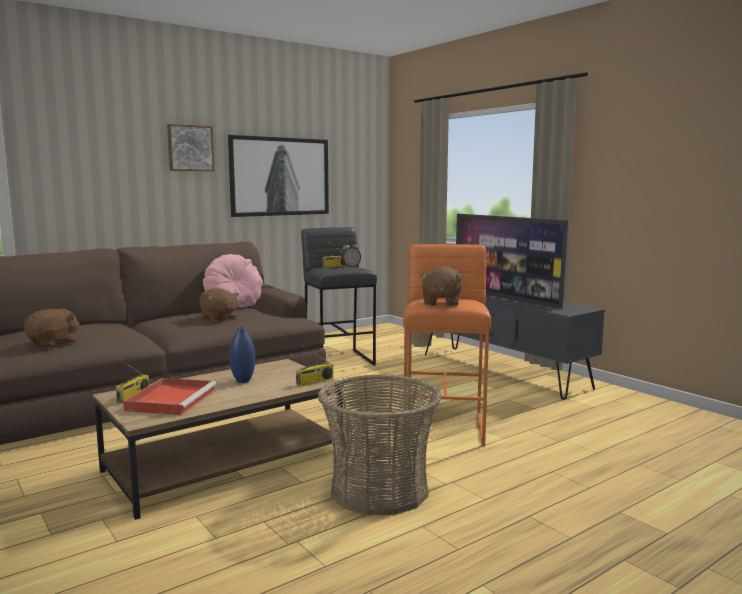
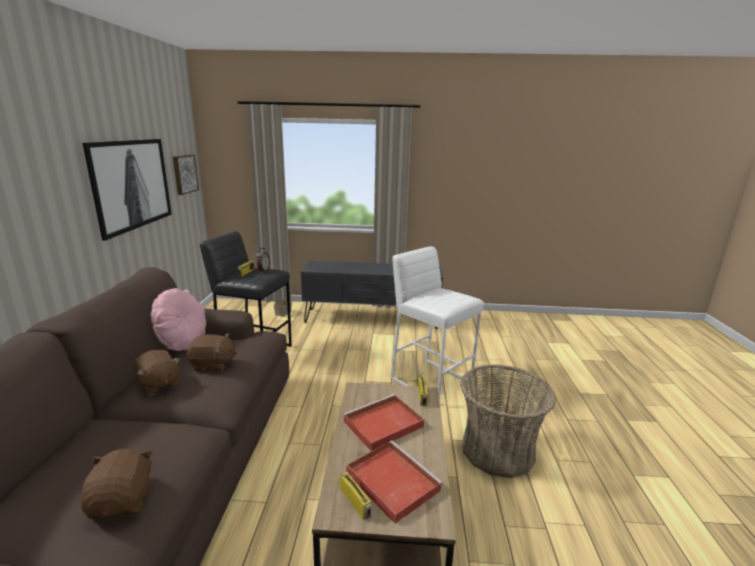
camera: 50 degrees left, 10 degrees up
picture [167,124,214,171] -> picture moved to [173,154,199,195]
blue vase [229,327,255,383] -> red tray [343,394,424,451]
orange stool [403,244,491,447] -> white stool [391,246,484,401]
brown plush toy [420,266,464,306] -> brown plush toy moved to [133,350,180,396]
television [456,214,568,309] -> none

